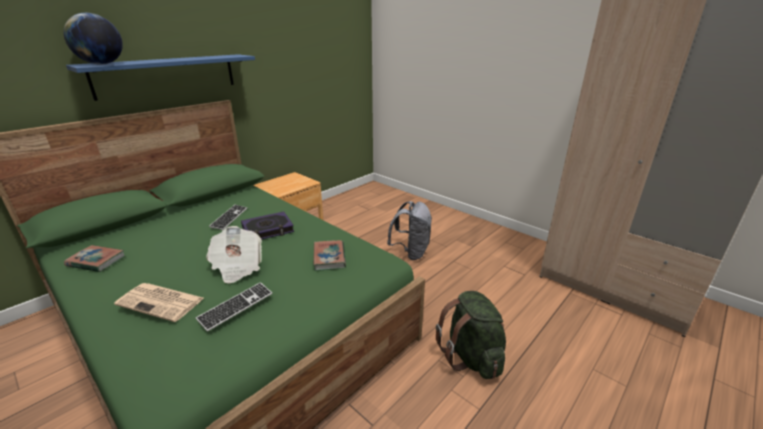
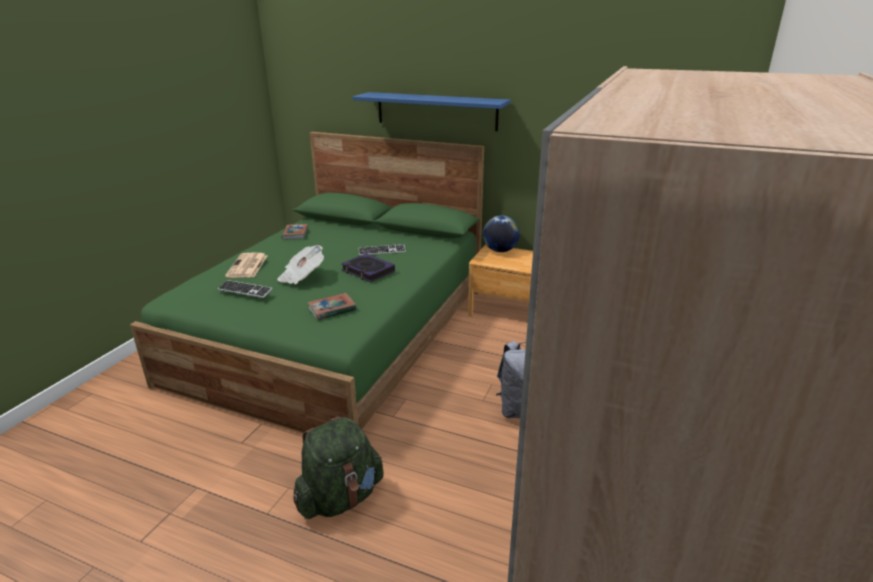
camera: 70 degrees right, 0 degrees up
globe [64,13,123,65] -> globe moved to [483,215,520,252]

